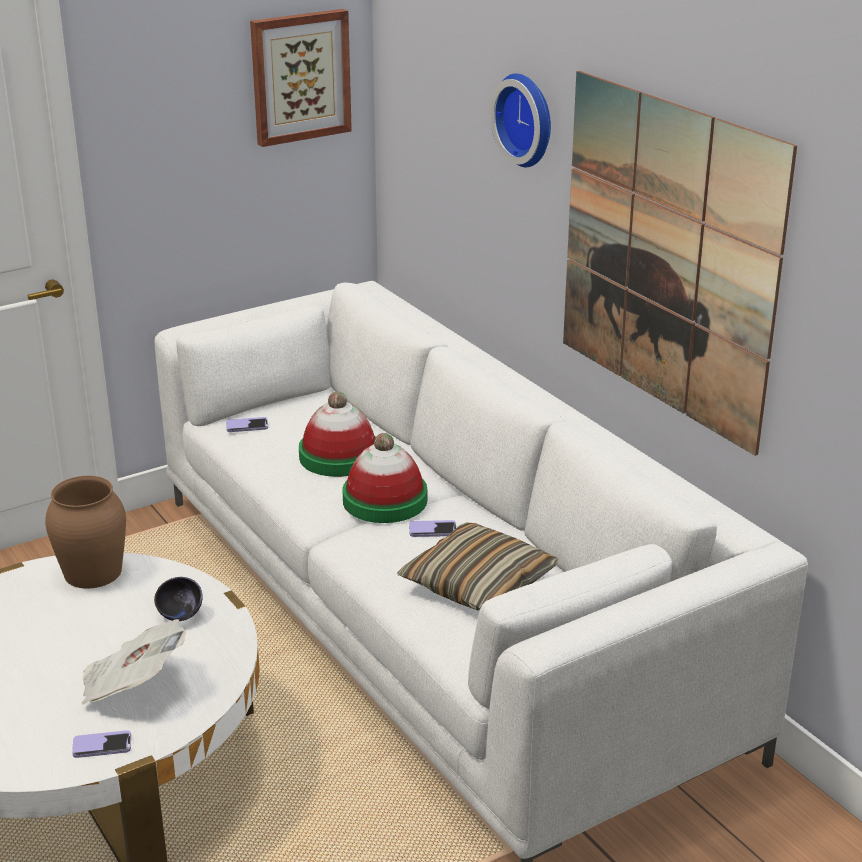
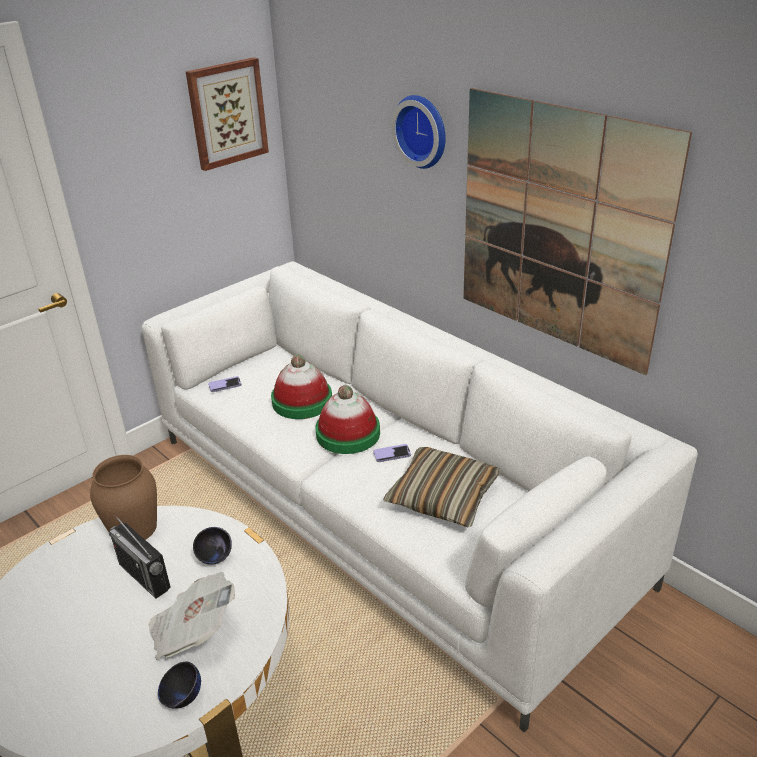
camera: 10 degrees left, 5 degrees up
phone [72,730,131,758] -> black bowl [158,662,201,709]
none -> radio [109,515,171,599]

